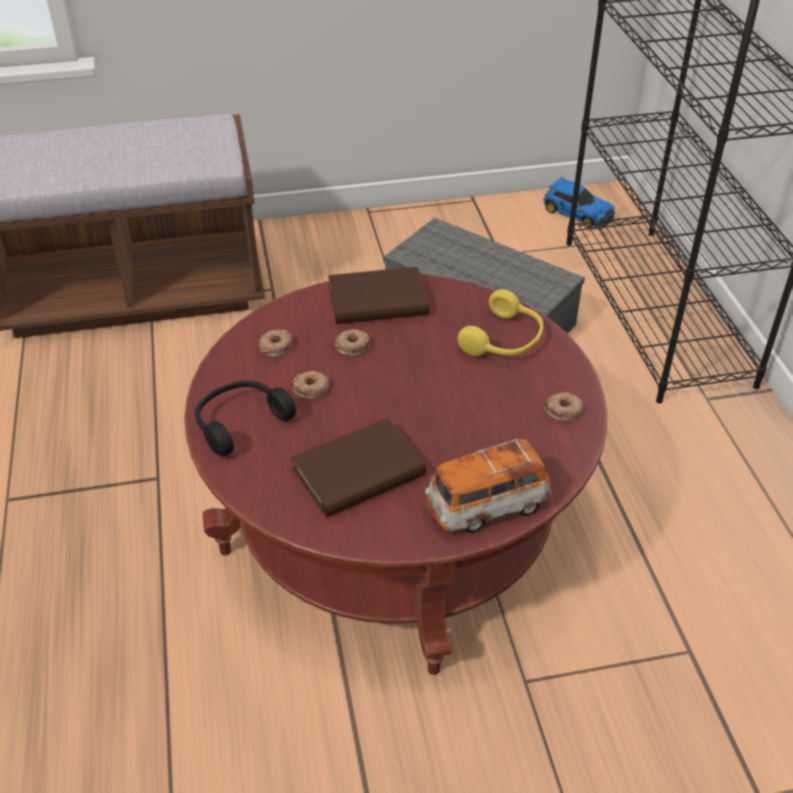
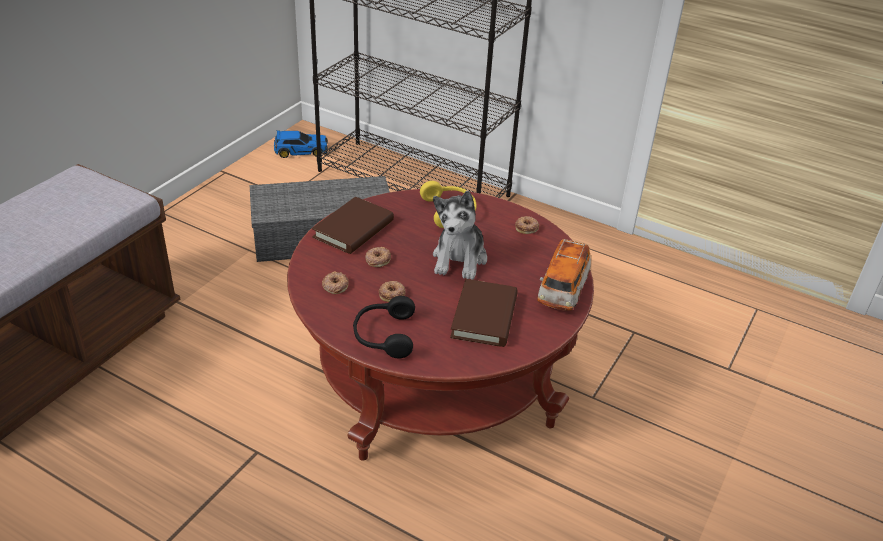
camera: 50 degrees left, 5 degrees down
none -> plush toy [433,191,487,280]

